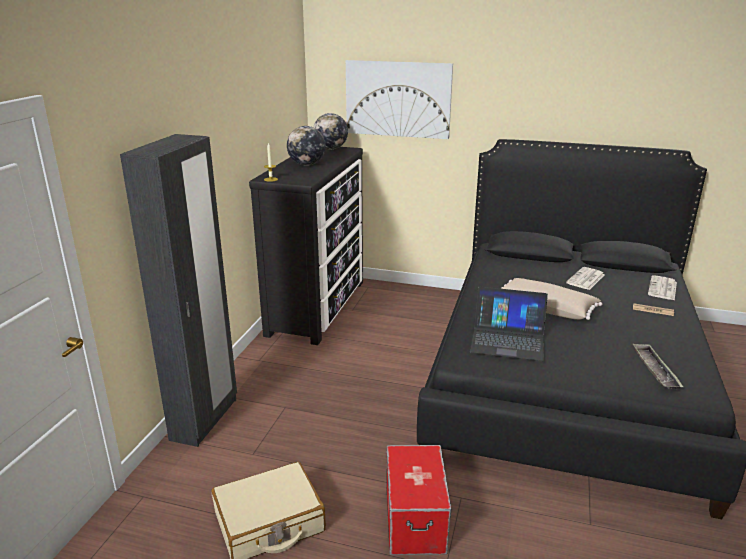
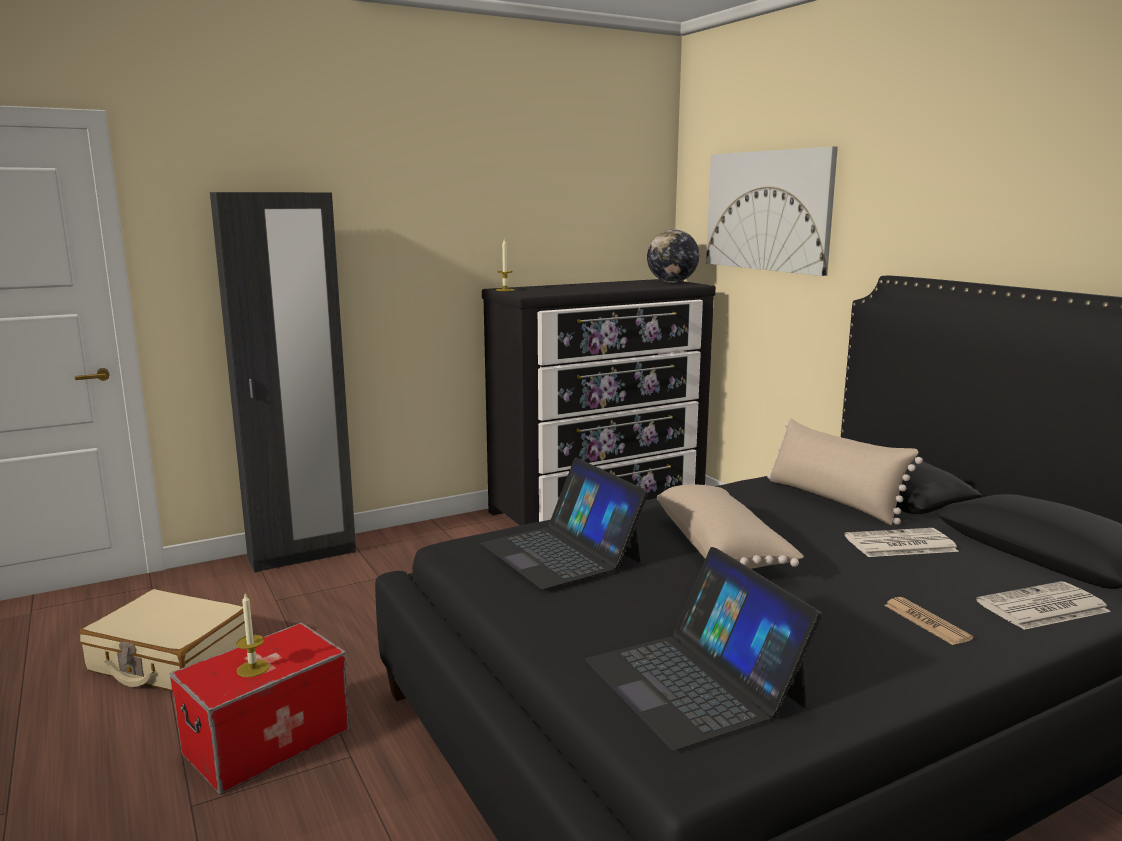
camera: 45 degrees right, 10 degrees down
globe [287,126,326,166] -> none
tray [632,344,683,389] -> laptop [585,547,822,750]
none -> candle [236,594,269,677]
none -> beige pillow [767,419,923,525]

